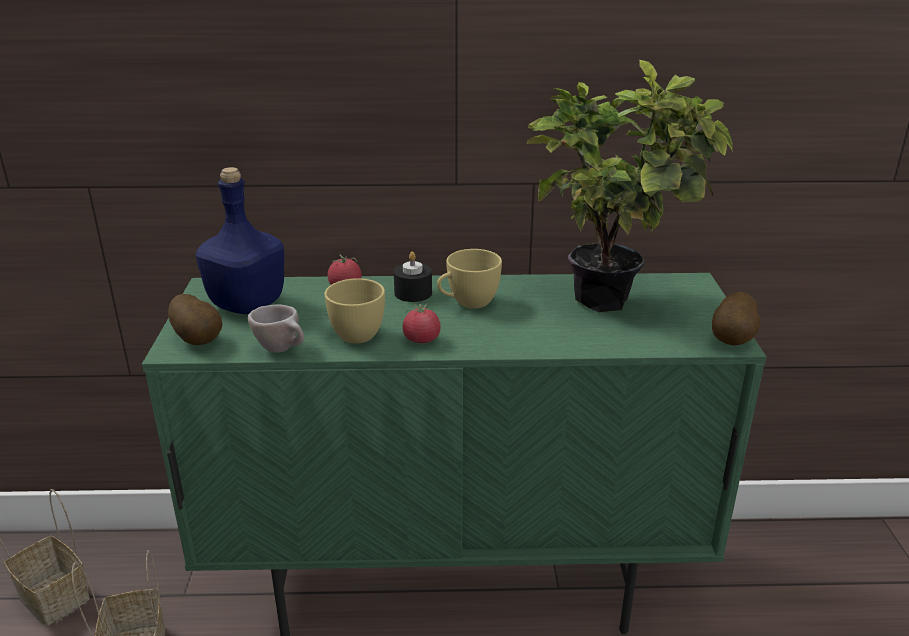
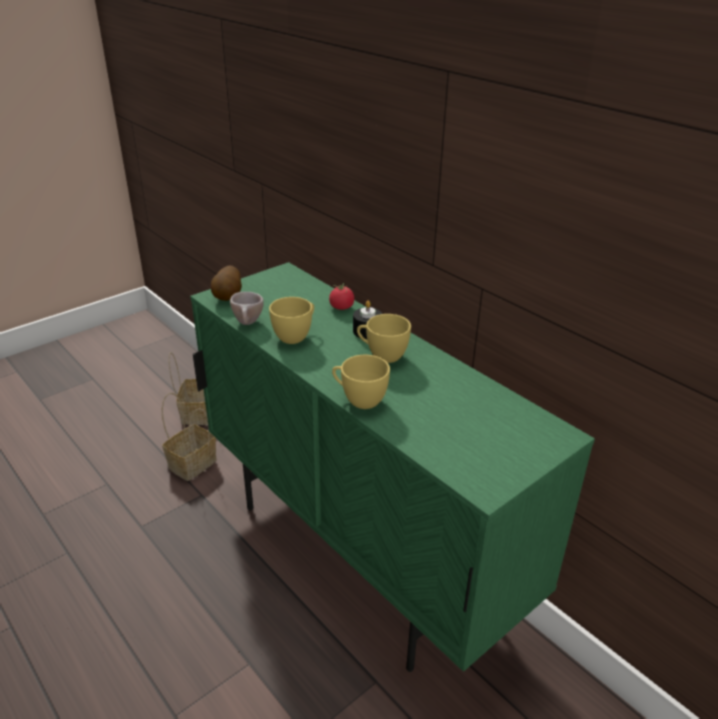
camera: 50 degrees right, 5 degrees up
blue bottle [196,167,285,314] -> none
tomato [403,301,441,343] -> none
potted plant [527,60,732,313] -> none
potato [712,292,760,346] -> none
none -> yellow cup [332,355,390,409]

